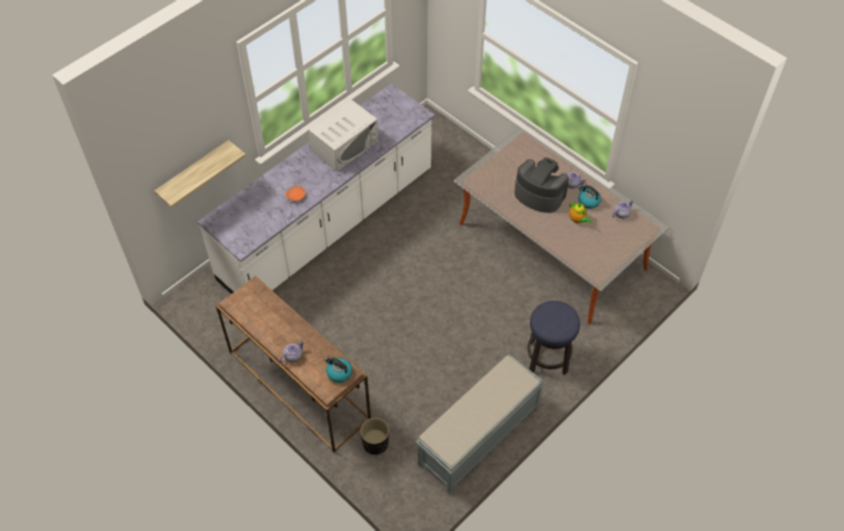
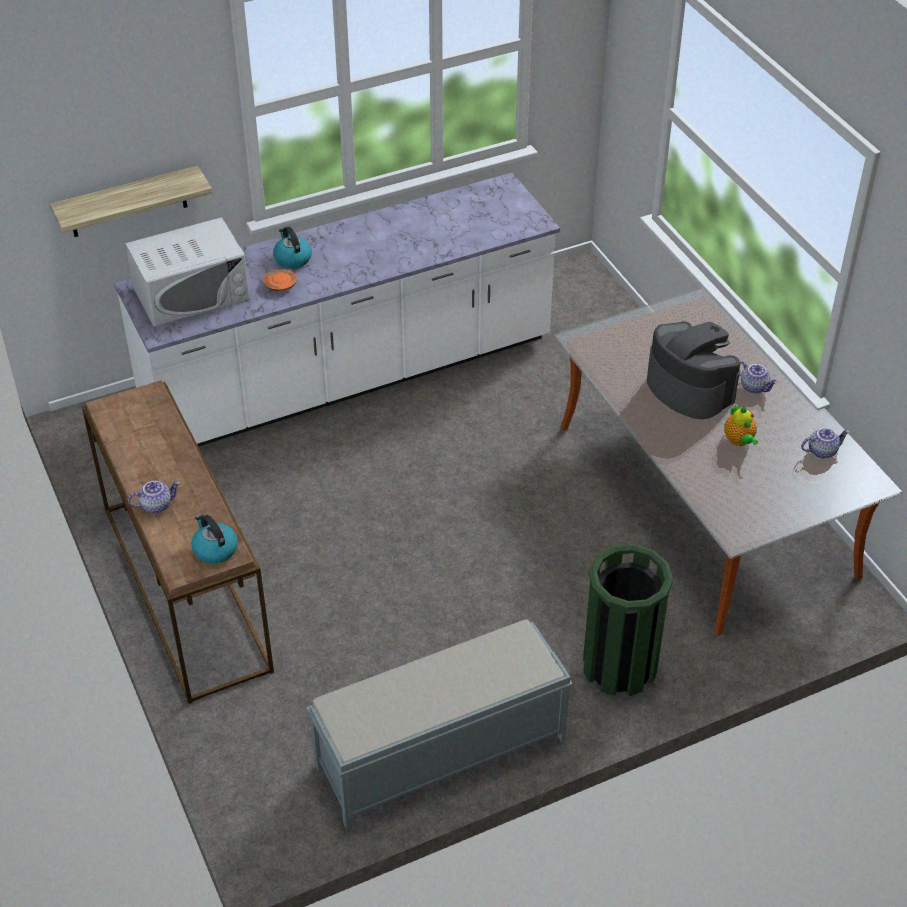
camera: 20 degrees right, 10 degrees down
white microwave [308,99,378,172] -> white microwave moved to [125,217,250,327]
black planter [360,418,389,455] -> none
stool [528,301,580,375] -> green trash can [583,544,673,696]
kettle [578,185,601,209] -> kettle moved to [273,227,312,269]

